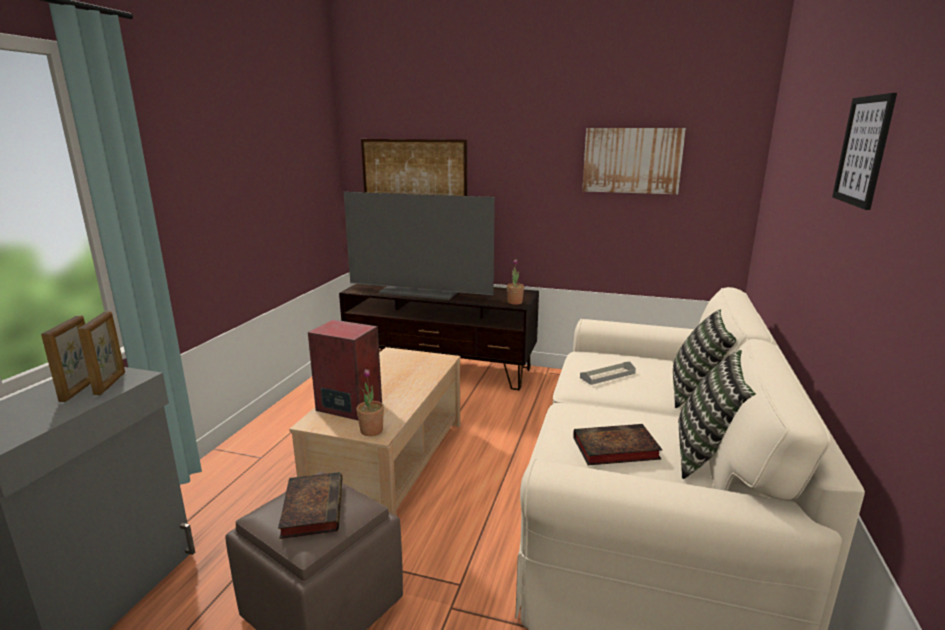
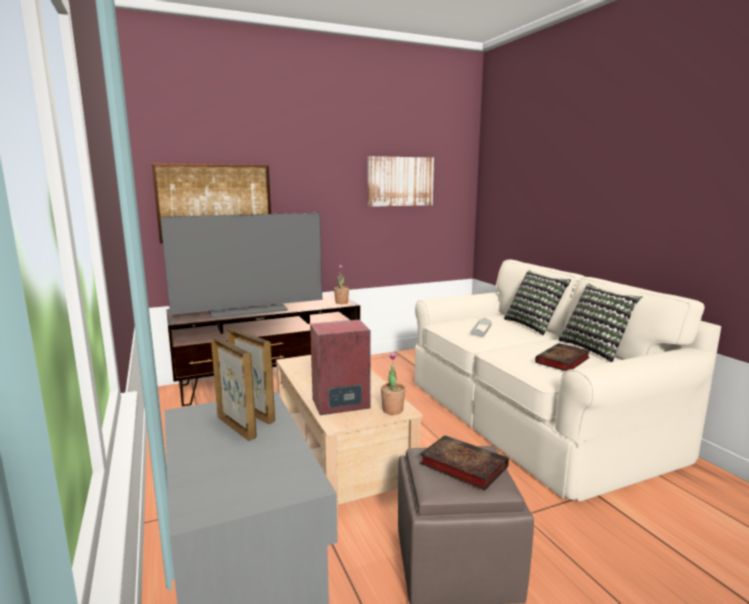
camera: 40 degrees left, 5 degrees down
picture [832,93,897,210] -> none

